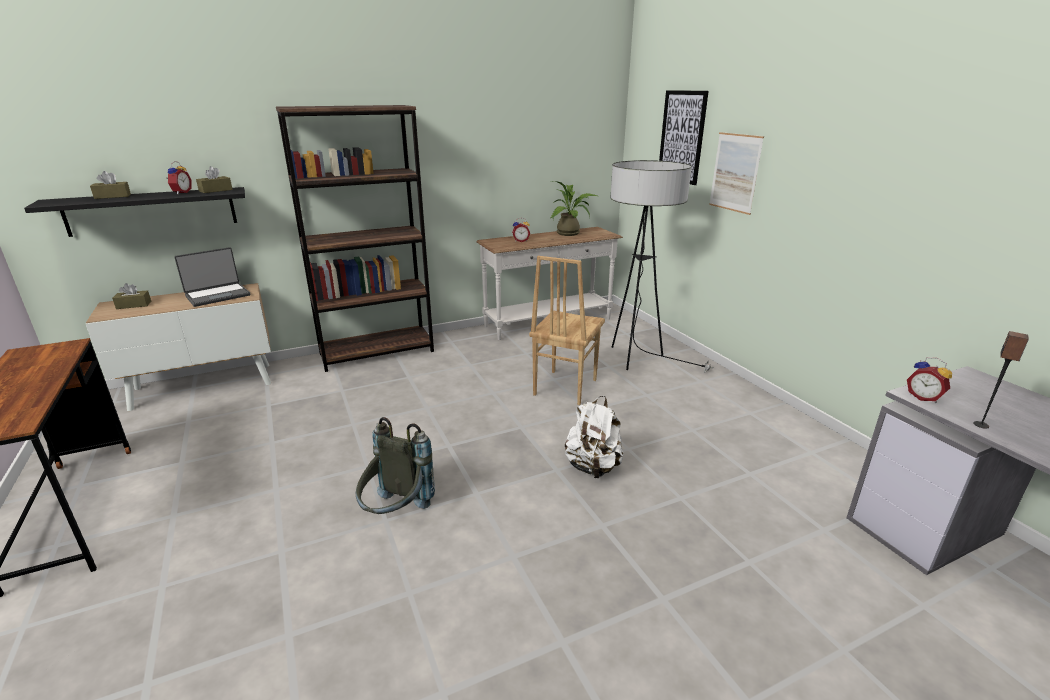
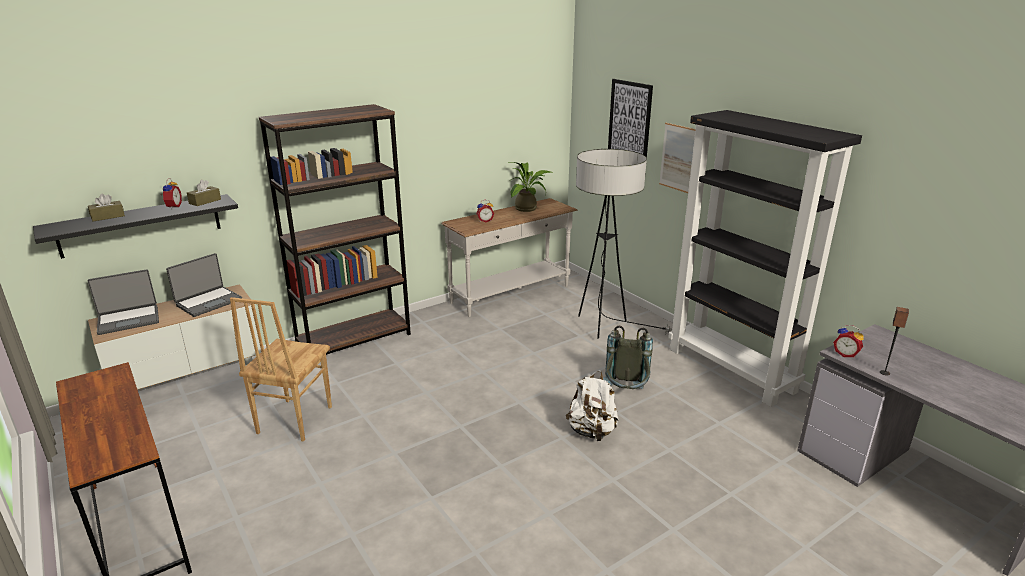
camera: 10 degrees left, 0 degrees up
brown tissue box [112,283,151,309] -> laptop [88,269,159,335]
grey backpack [356,417,435,514] -> grey backpack moved to [603,326,653,389]
brown chair [529,256,605,405] -> brown chair moved to [230,297,332,442]
none -> black bookcase [668,110,862,407]

